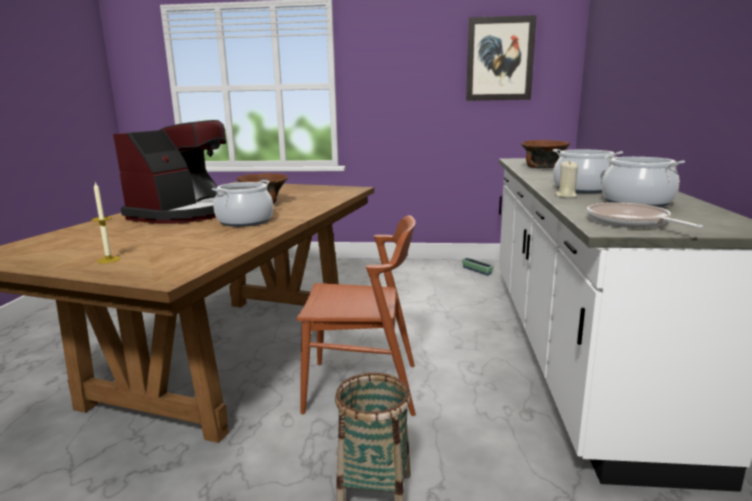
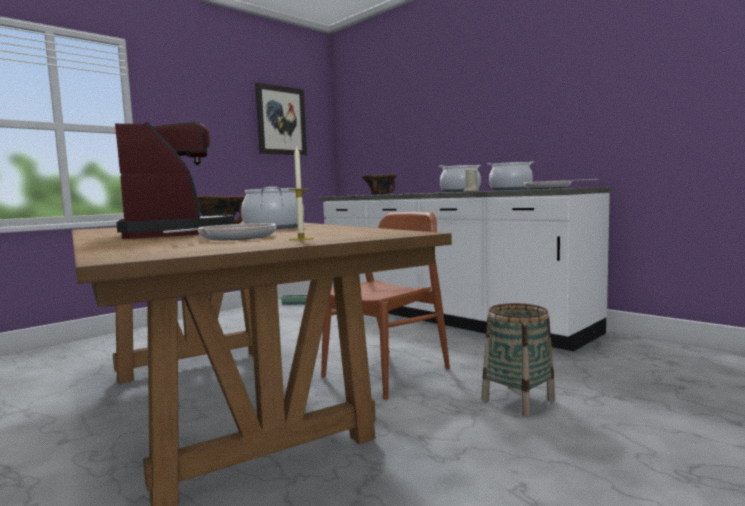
camera: 50 degrees left, 10 degrees down
none -> frying pan [163,223,276,240]

